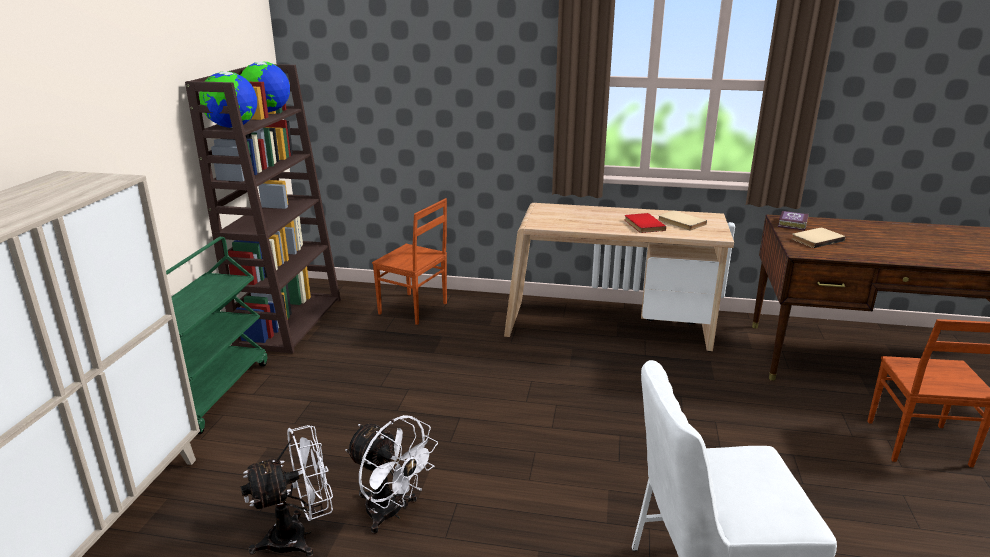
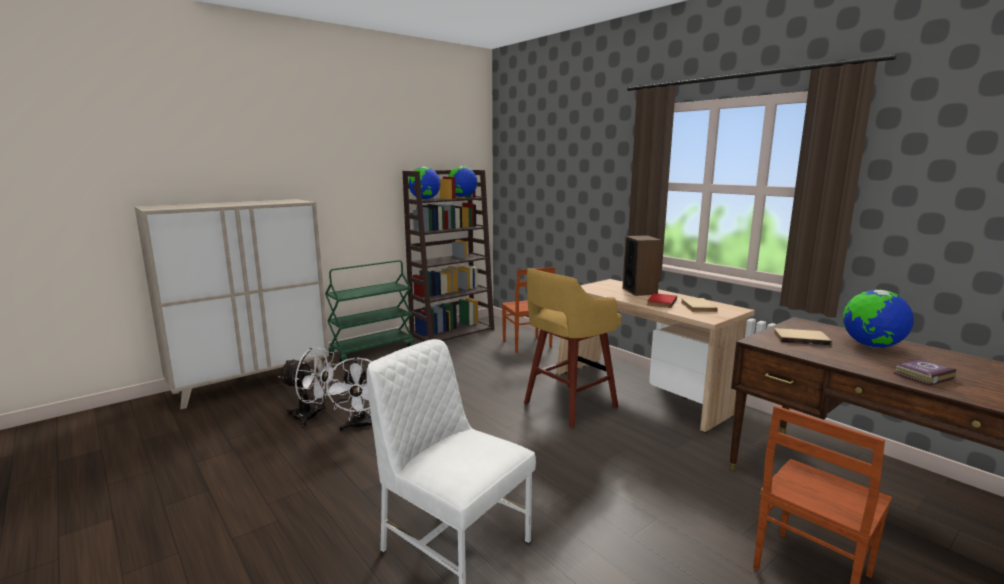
camera: 40 degrees right, 10 degrees down
book [778,211,808,231] -> book moved to [893,359,956,386]
none -> yellow stool [524,268,622,428]
none -> speaker [623,235,662,296]
none -> globe [843,290,914,348]

